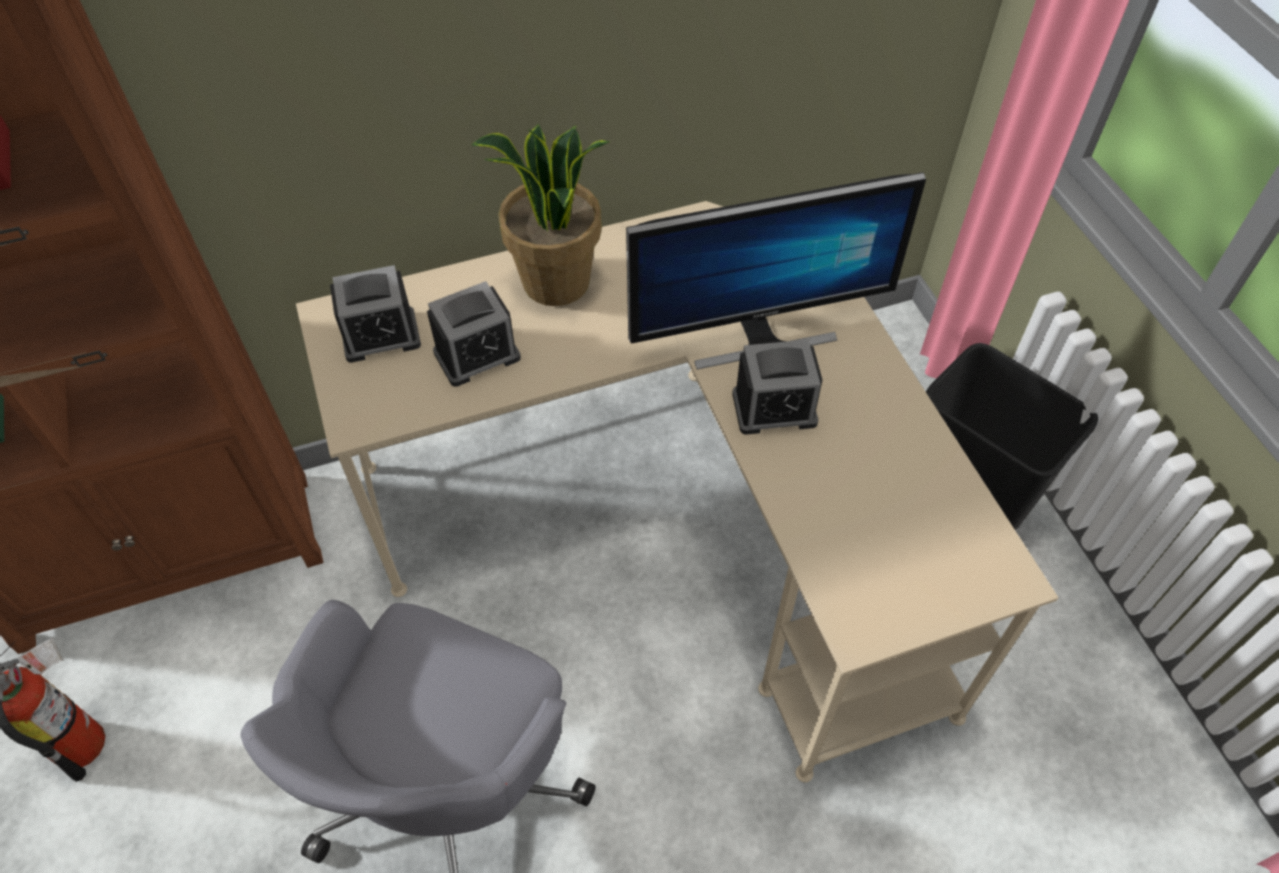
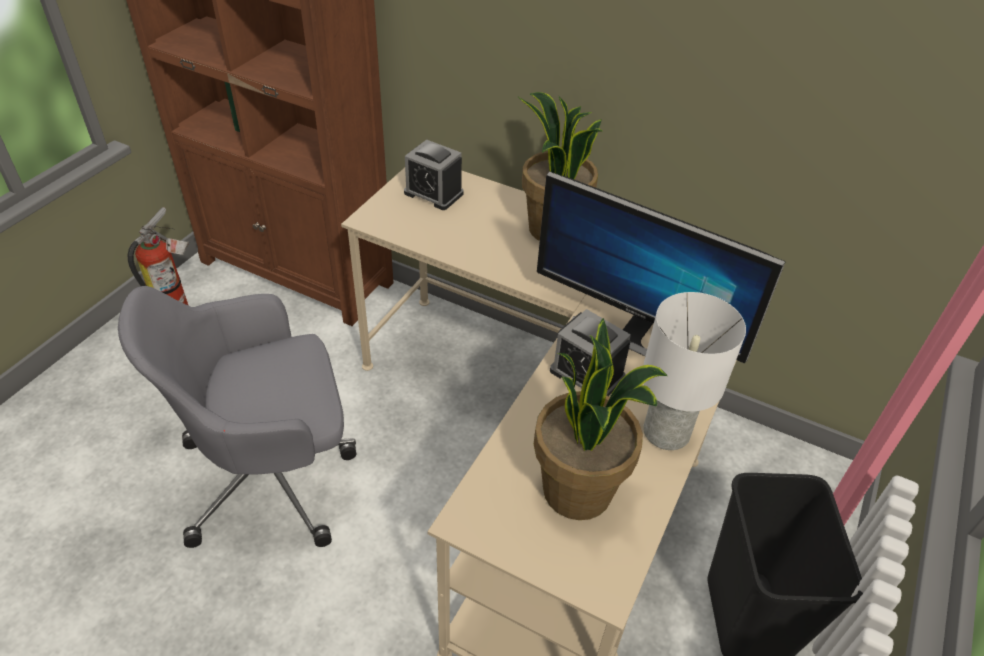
camera: 45 degrees right, 10 degrees down
alarm clock [427,281,521,387] -> none
none -> potted plant [534,318,667,520]
none -> white table lamp [643,292,746,450]

